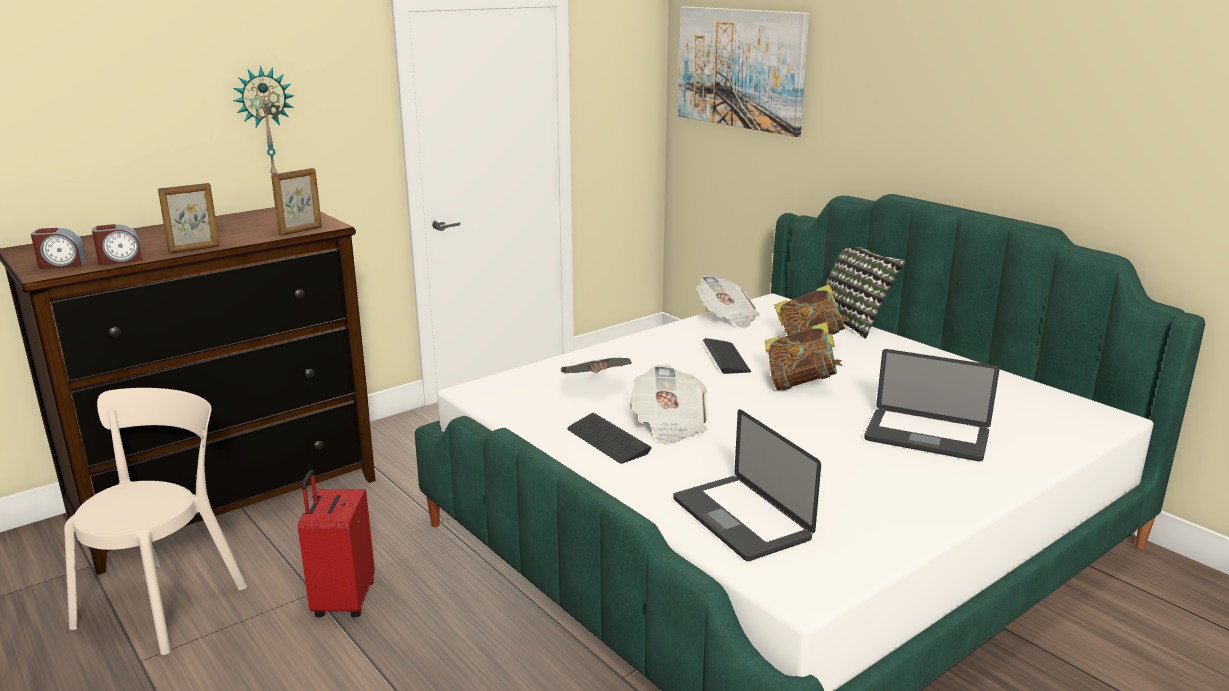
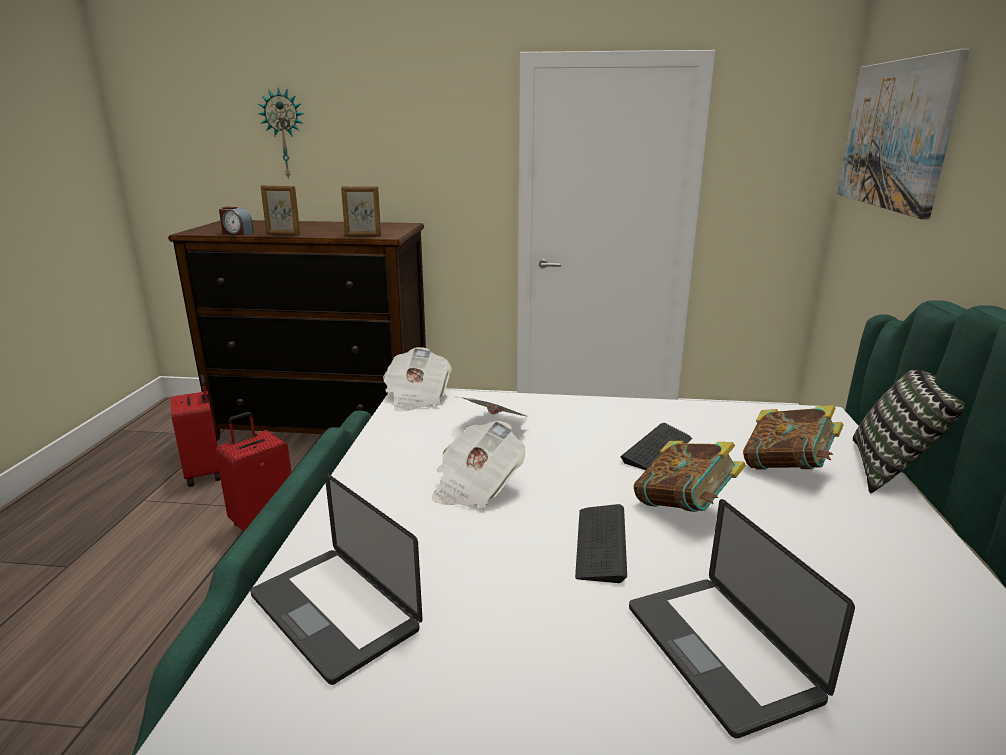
camera: 45 degrees right, 0 degrees up
alarm clock [31,228,87,269] -> none
beige chair [64,388,247,655] -> red suitcase [171,375,221,487]
wall clock [233,66,294,174] -> wall clock moved to [258,88,304,180]
keyboard [567,413,652,464] -> keyboard moved to [575,504,627,583]
laptop [673,409,821,561] -> laptop turned 60 degrees counterclockwise [250,473,423,685]
newspaper [696,275,759,328] -> newspaper moved to [383,347,452,411]

